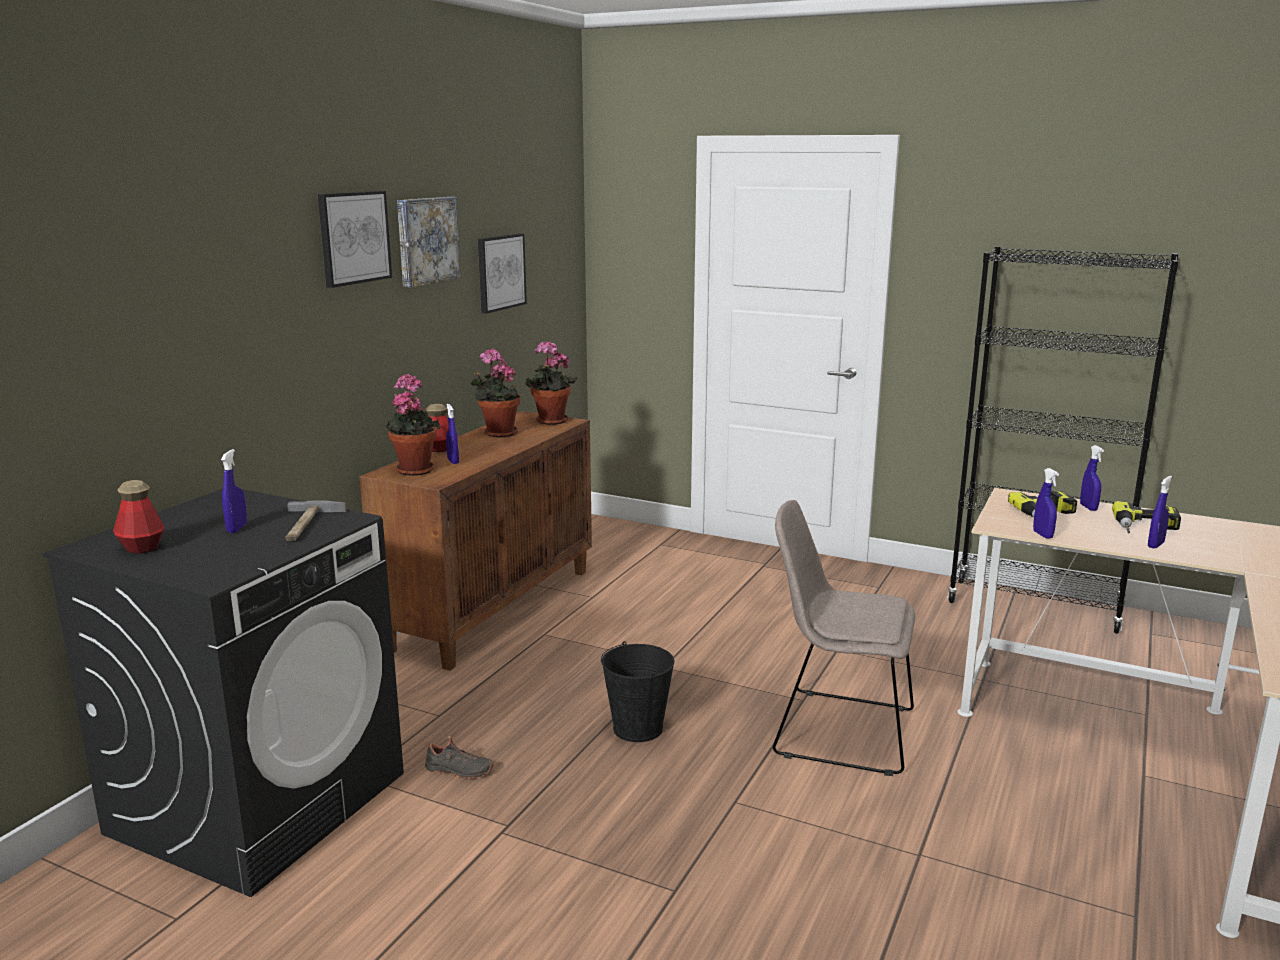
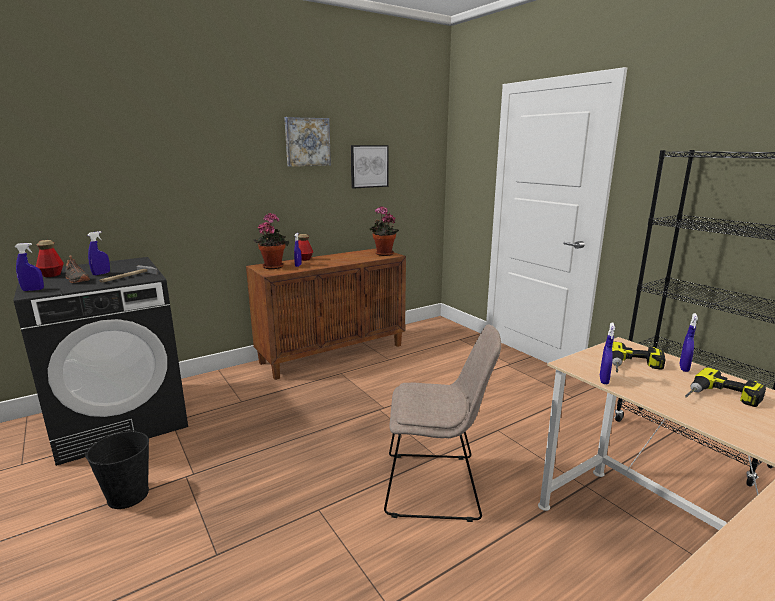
camera: 30 degrees right, 0 degrees up
picture [317,191,392,288] -> none
black shoe [425,736,494,779] -> black shoe moved to [65,255,90,283]
potted plant [470,348,520,437] -> none
black bucket [601,641,674,742] -> black bucket moved to [85,429,149,509]
beige chair [773,500,915,776] -> beige chair turned 135 degrees clockwise [384,324,501,522]
blue spray bottle [1148,476,1172,548] -> blue spray bottle moved to [14,243,44,291]

